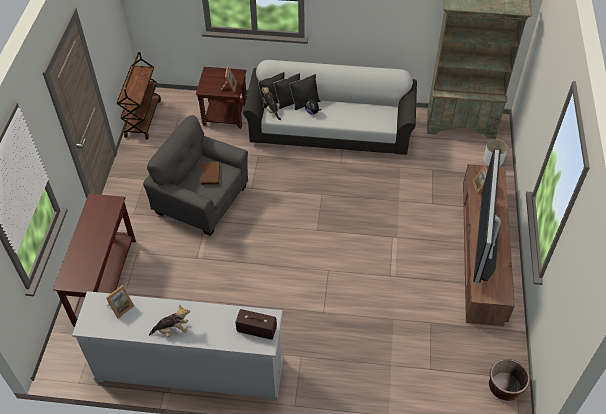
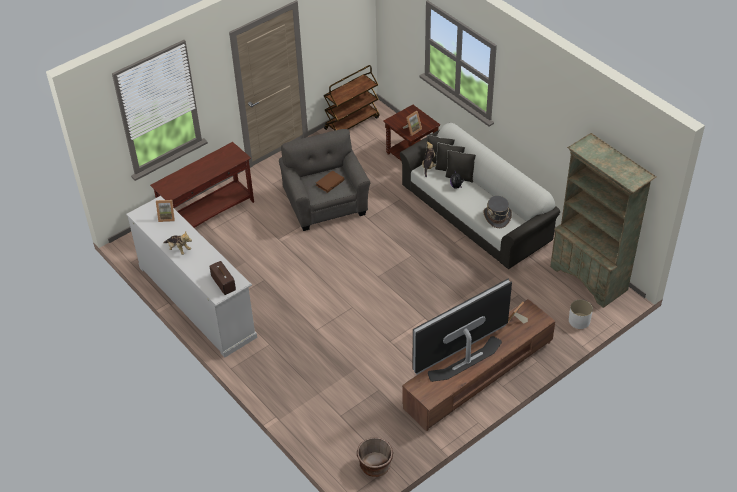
camera: 45 degrees right, 5 degrees down
none -> grey hat [483,196,512,228]

